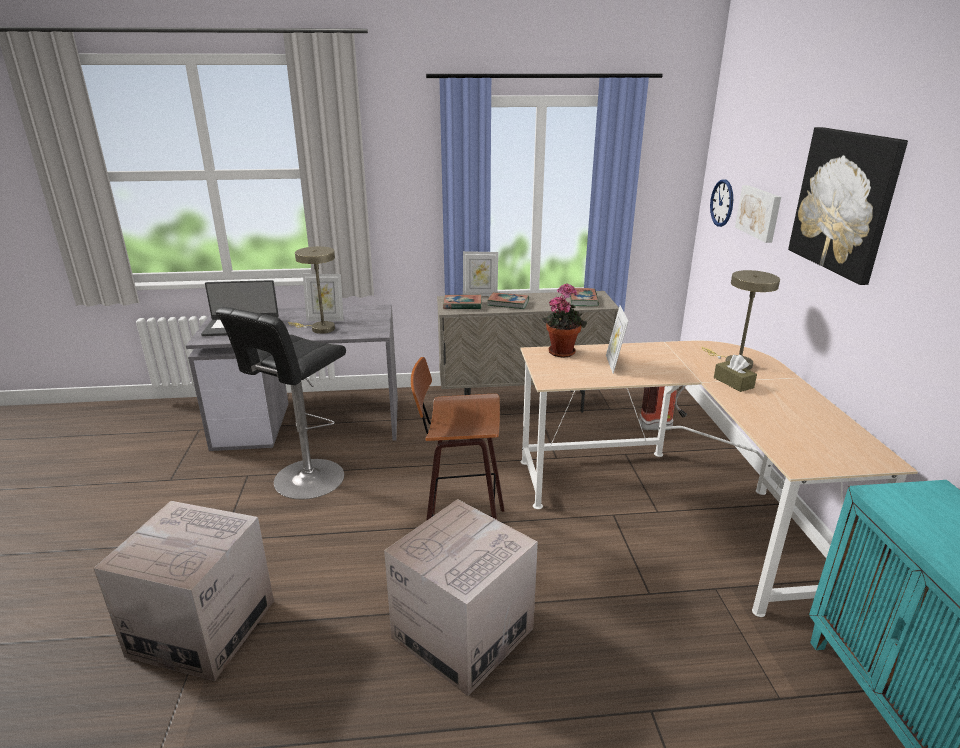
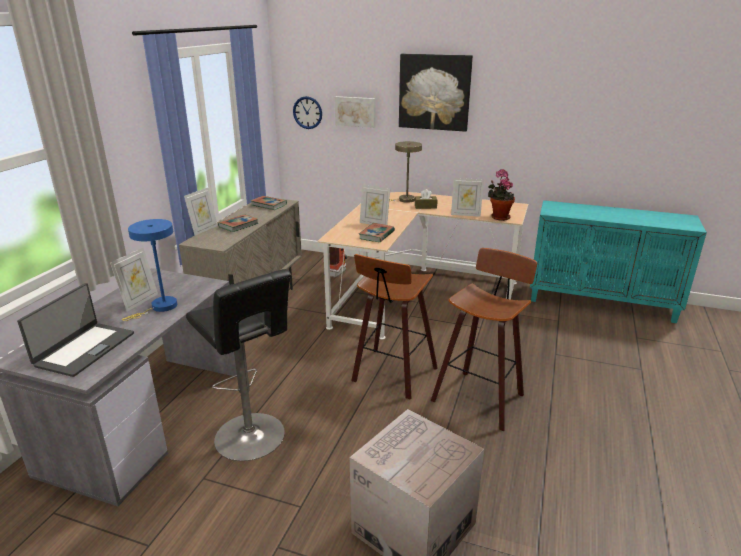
camera: 65 degrees left, 0 degrees up
beige table lamp [288,246,335,334] -> blue table lamp [122,219,177,321]
cardboard box [384,499,538,696] -> stool [431,248,537,431]
book [443,295,482,309] -> book moved to [359,223,395,242]
potted plant [542,283,587,357] -> potted plant moved to [488,169,515,221]
none -> picture frame [451,178,484,217]

